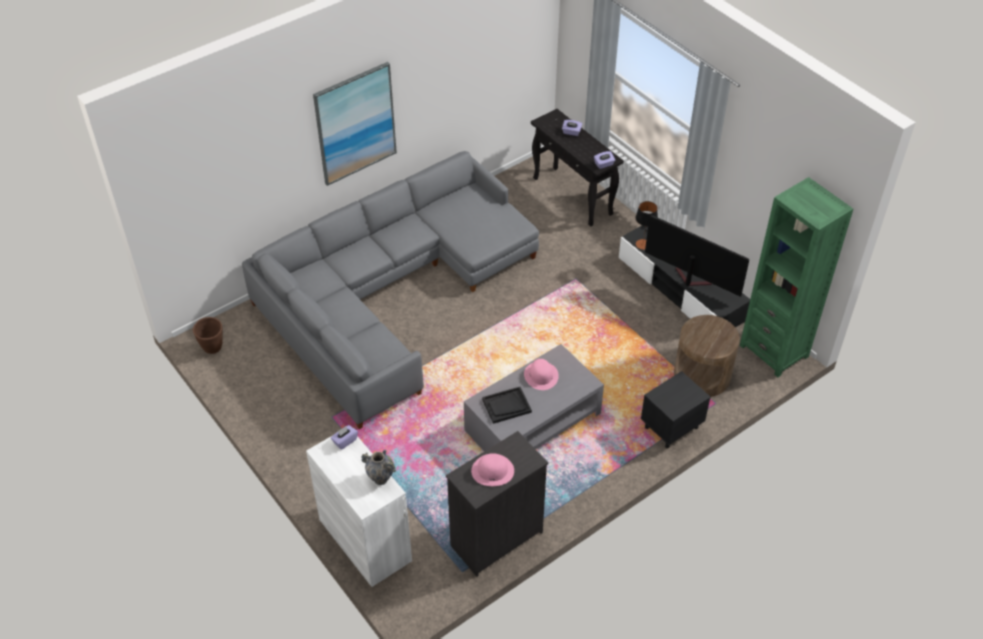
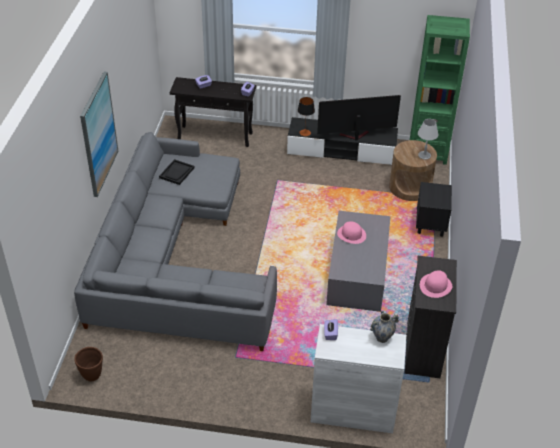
camera: 45 degrees left, 5 degrees down
black tray [482,387,532,424] -> black tray moved to [159,159,195,185]
none -> grey table lamp [418,119,438,160]

